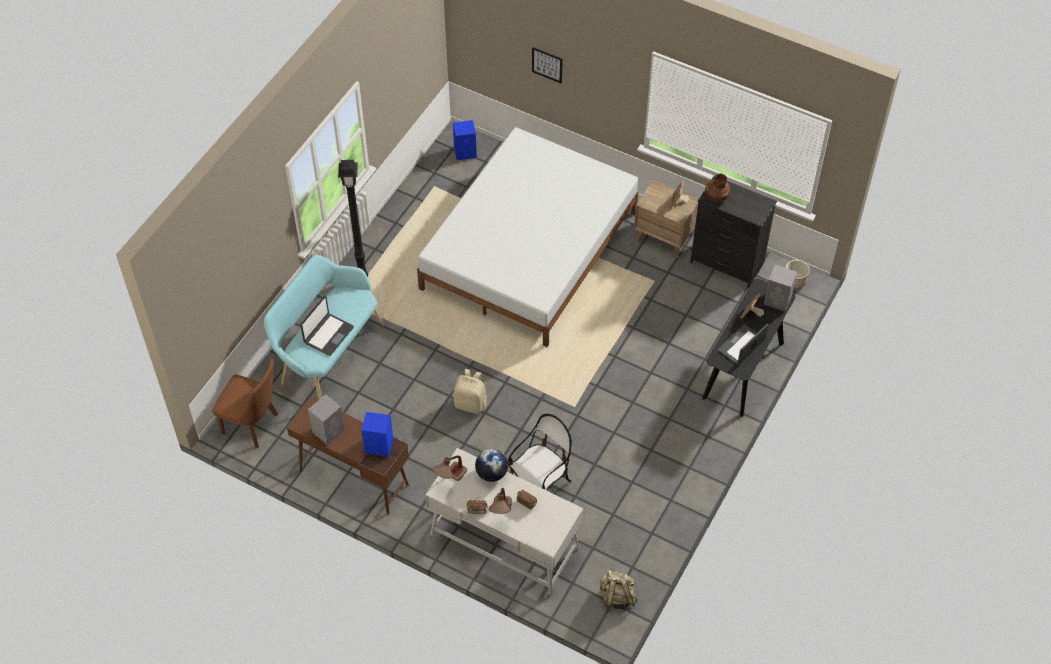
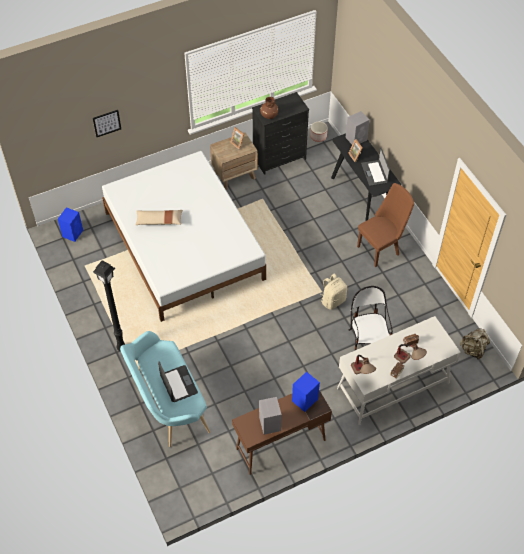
camera: 55 degrees left, 0 degrees up
brown chair [212,359,278,448] -> brown chair moved to [357,183,414,267]
beige backpack [453,369,487,414] -> beige backpack moved to [320,274,347,310]
globe [475,449,508,482] -> none
none -> beige pillow [135,210,183,225]

